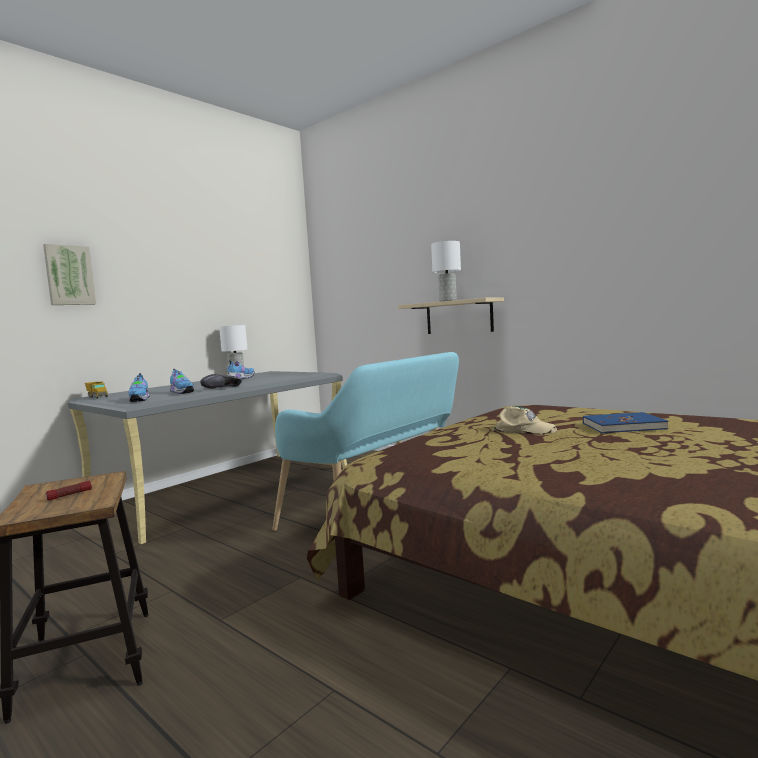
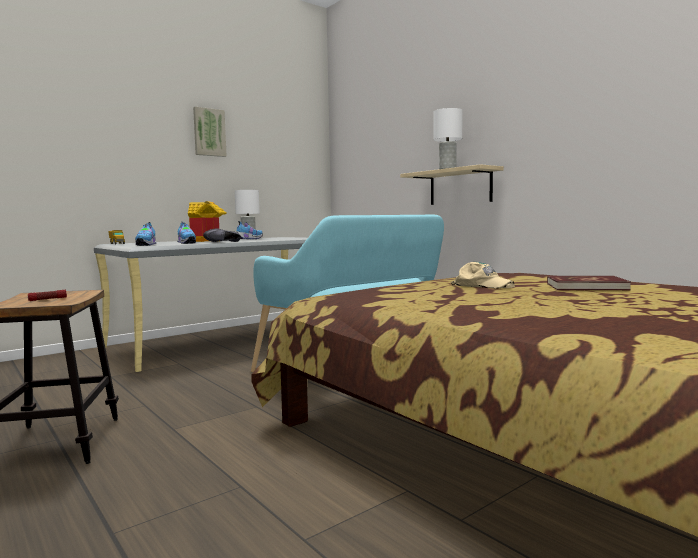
camera: 10 degrees right, 0 degrees up
picture [43,244,96,305] -> picture moved to [193,107,227,157]
blue book [583,412,668,433] -> red book [547,276,631,290]
none -> toy house [188,201,226,242]

